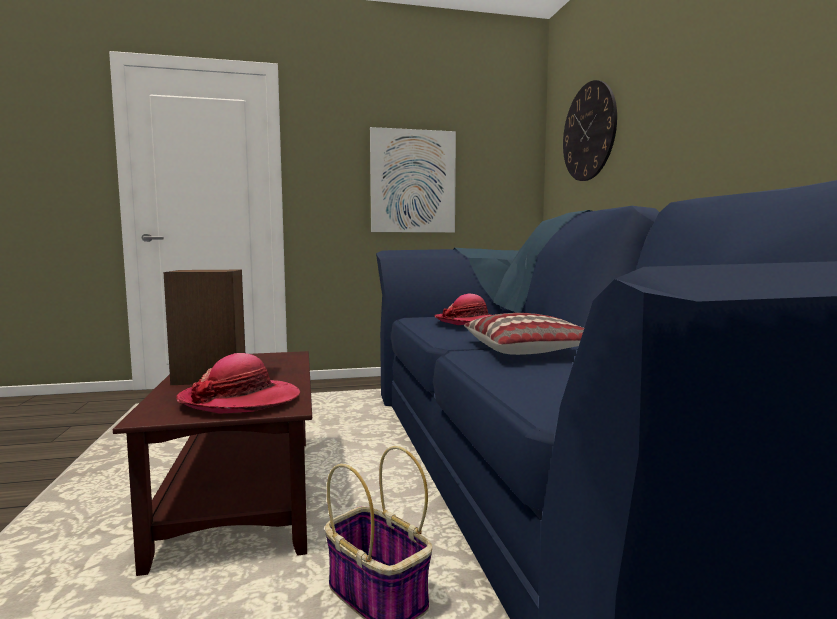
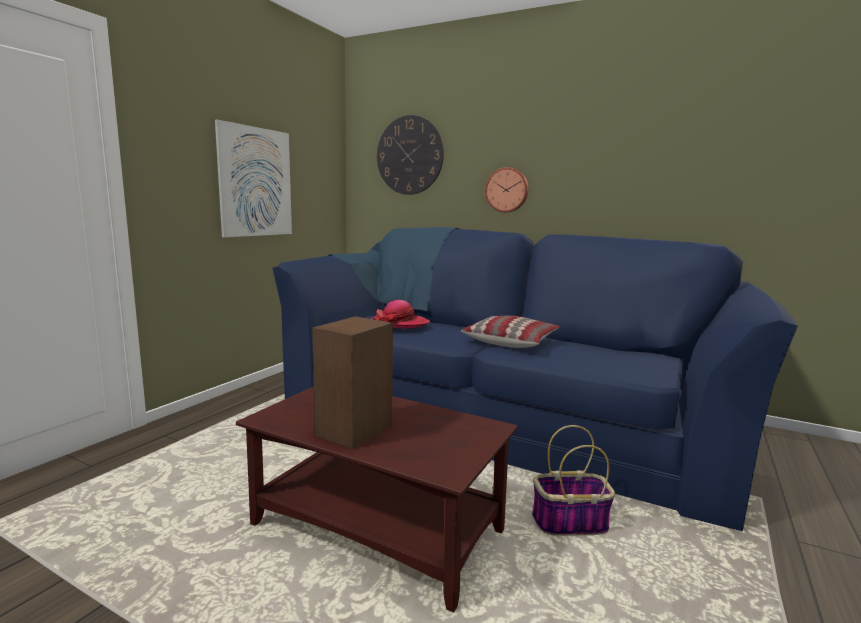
camera: 50 degrees left, 5 degrees up
hat [176,353,300,414] -> none
none -> wall clock [485,167,528,212]

